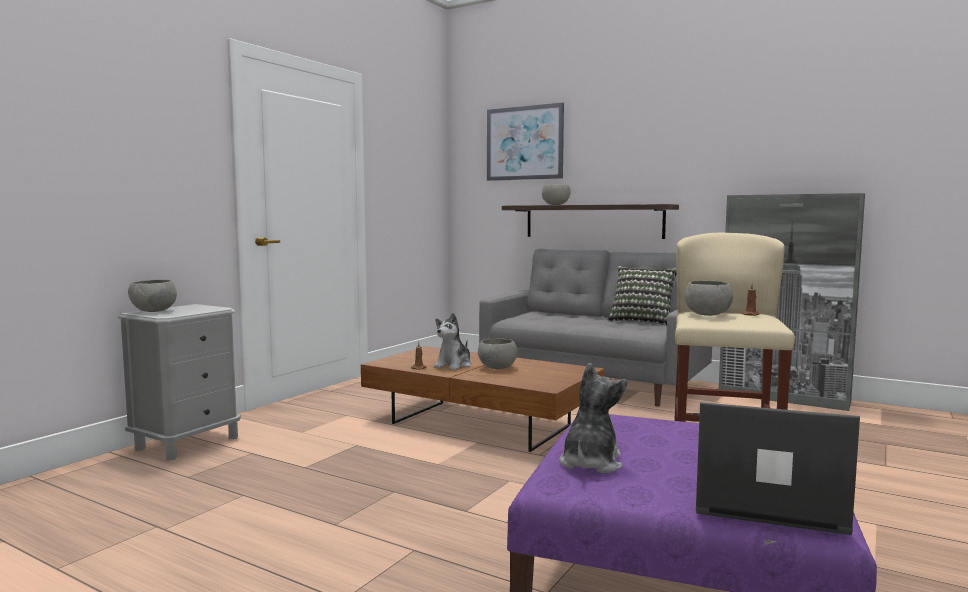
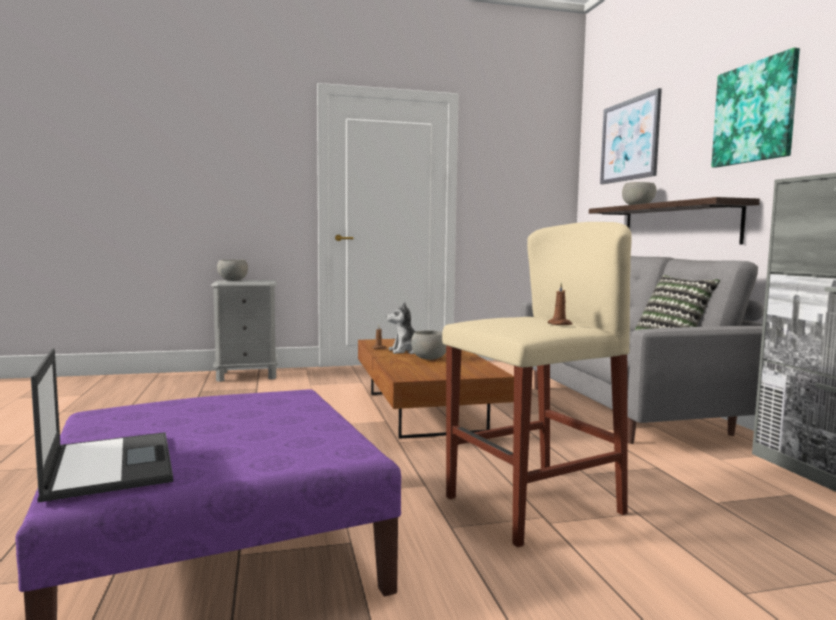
camera: 45 degrees right, 0 degrees up
plush toy [559,363,627,474] -> none
grey bowl [684,281,733,316] -> none
none -> picture [711,47,800,168]

